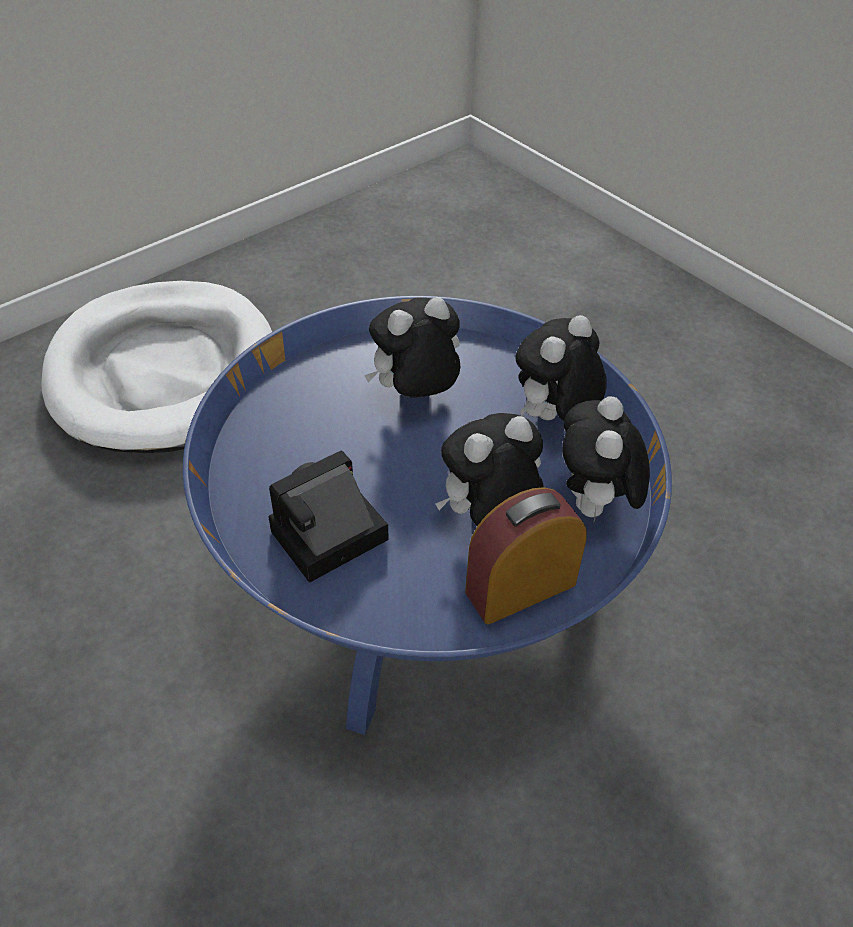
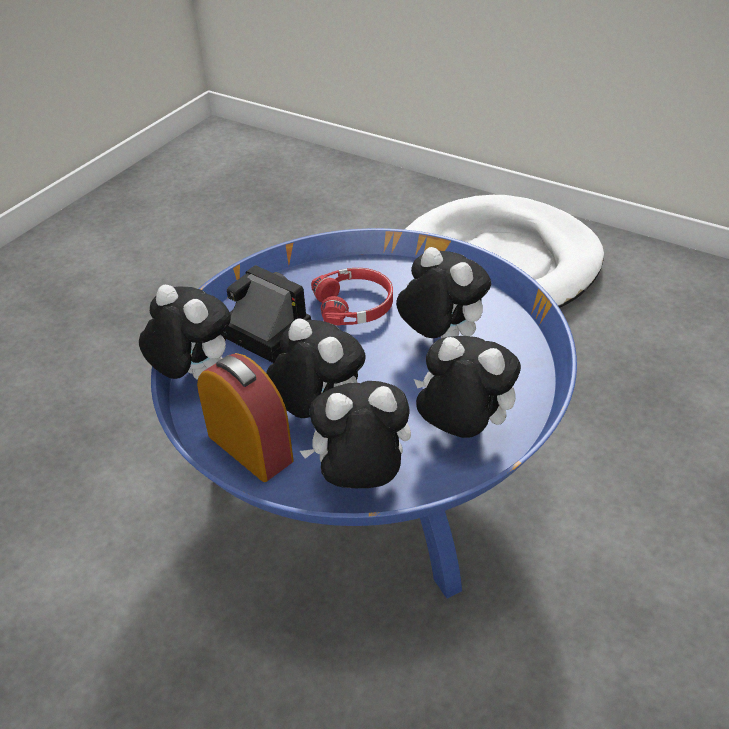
camera: 75 degrees right, 5 degrees down
none -> plush toy [139,285,231,380]
none -> red headphones [311,268,393,326]

